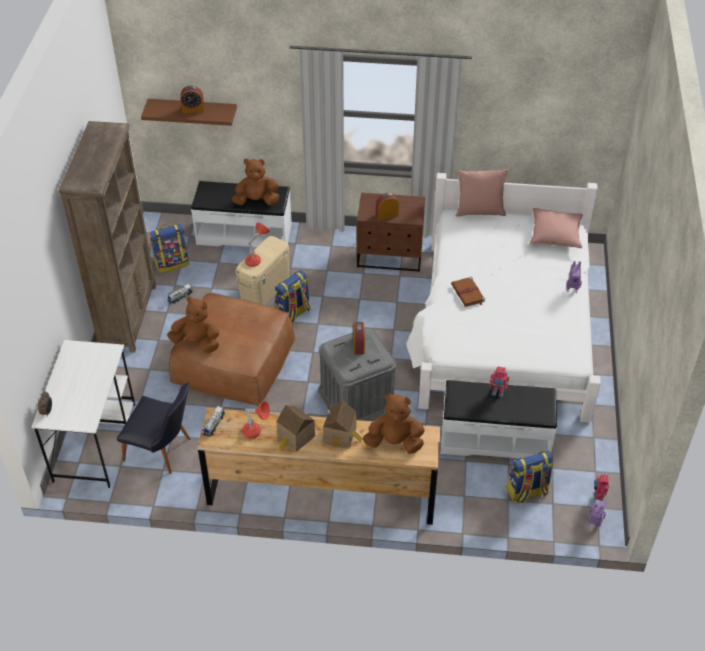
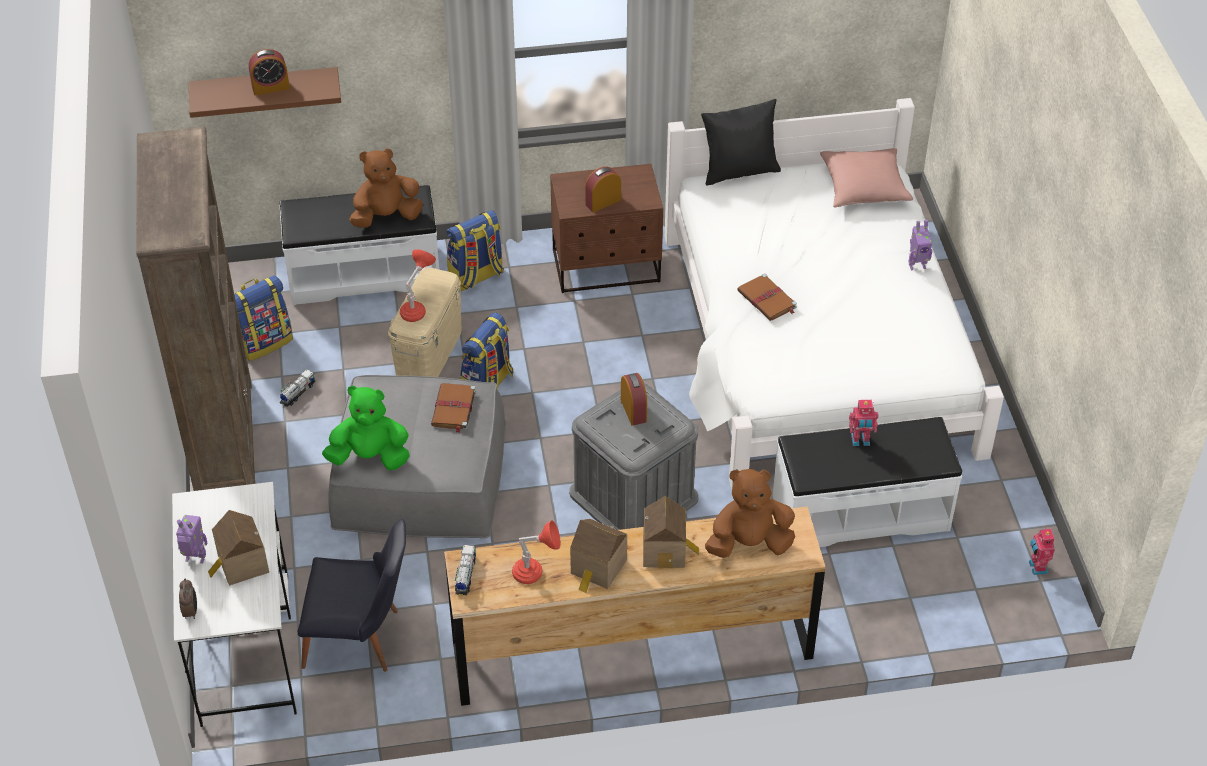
camera: 15 degrees left, 0 degrees up
brown plush toy [167,297,219,353] -> green plush toy [322,386,410,470]
brown ottoman [169,293,296,406] -> grey ottoman [328,375,506,538]
pink pillow [456,169,508,216] -> black pillow [701,99,781,186]
backpack [506,451,553,504] -> backpack moved to [446,210,504,291]
toy robot [588,499,606,529] -> toy robot moved to [176,515,208,563]
none -> toy house [208,510,269,586]
none -> brown book [431,383,476,433]

